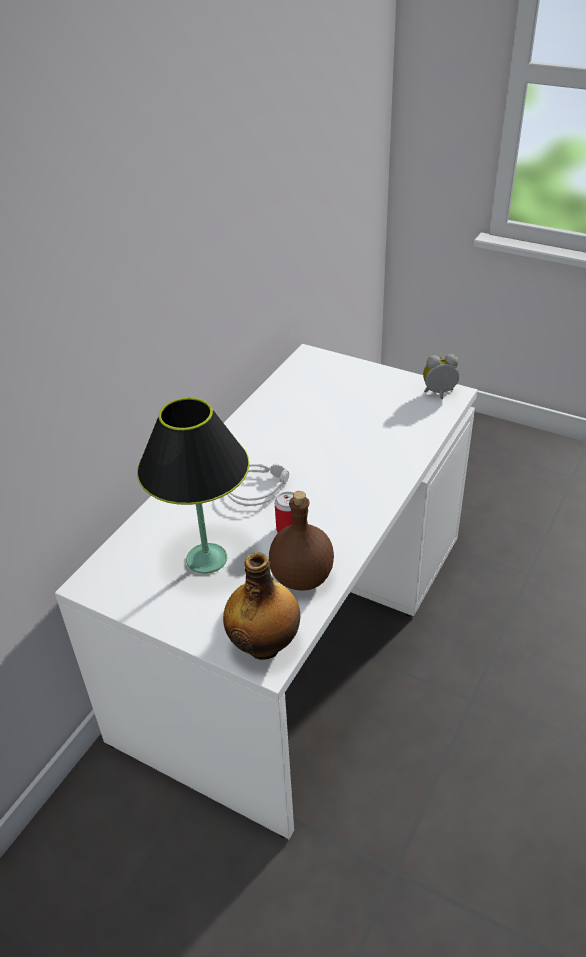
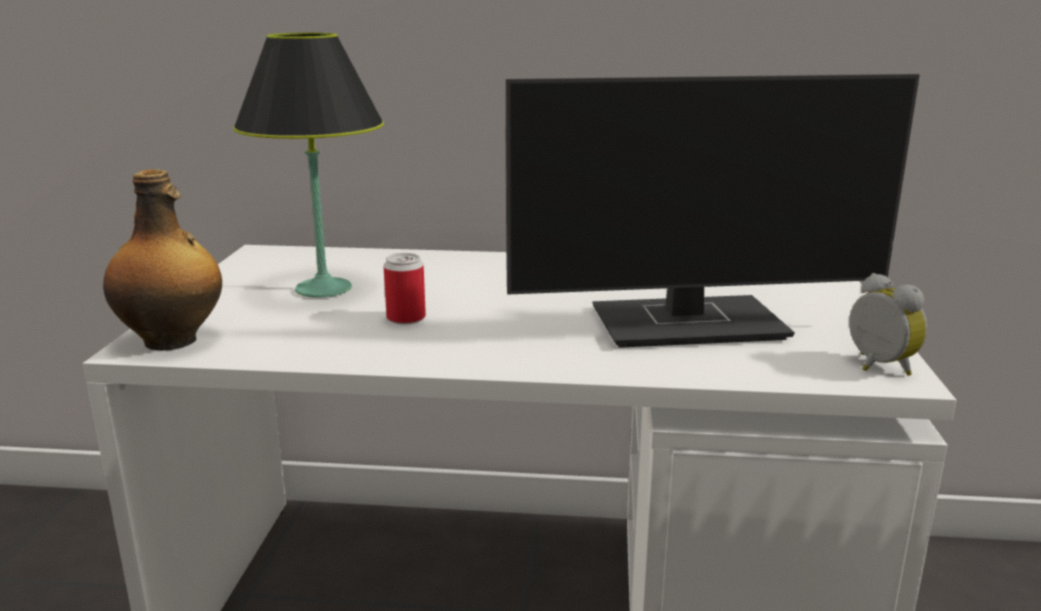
camera: 65 degrees right, 20 degrees down
grey headphones [227,464,289,506] -> none
brown bottle [269,491,334,591] -> none
none -> monitor [506,74,920,348]

